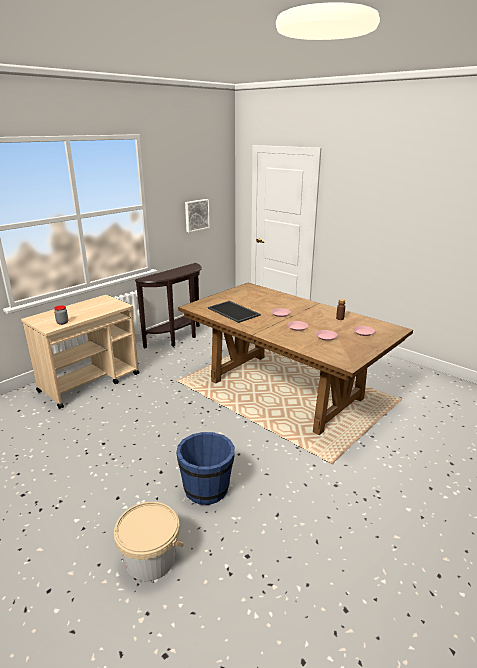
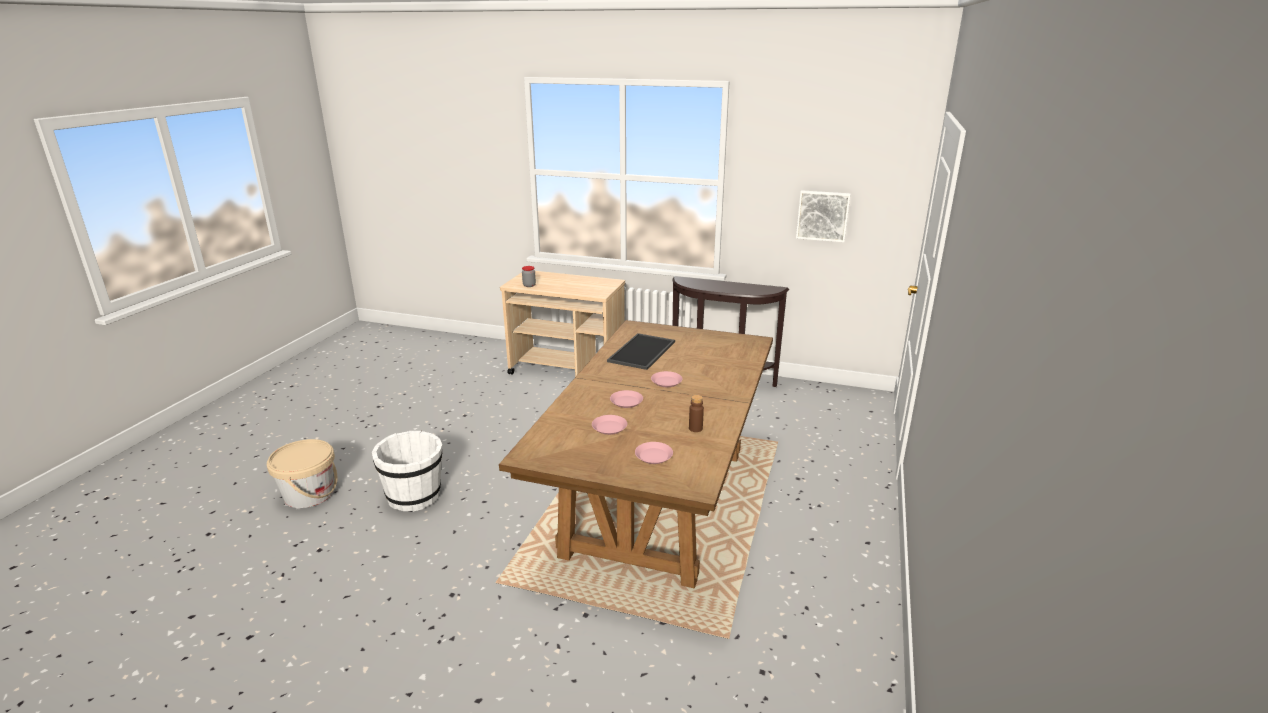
camera: 65 degrees right, 0 degrees up
blue bucket [176,432,235,505] -> white bucket [372,431,443,512]

